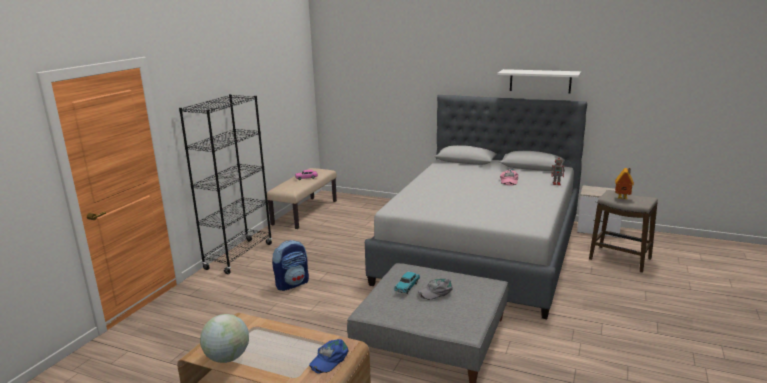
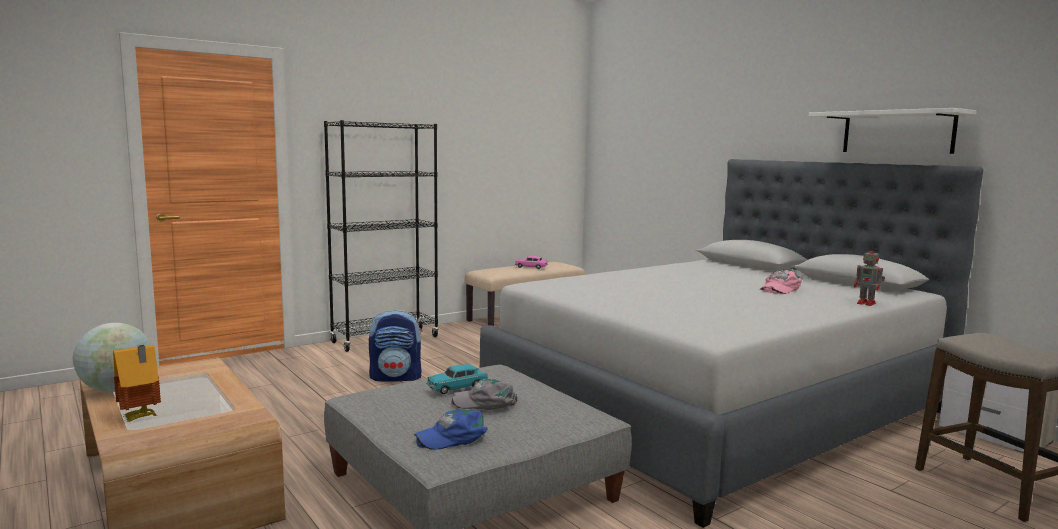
camera: 30 degrees right, 10 degrees down
blue cap [309,339,349,374] -> blue cap moved to [414,409,488,450]
toy house [615,168,634,200] -> toy house moved to [113,345,161,422]

